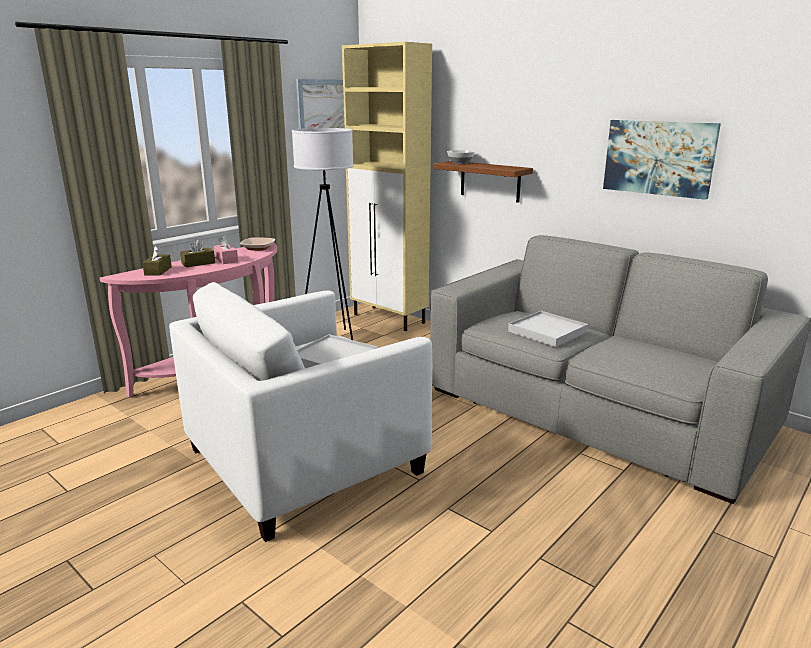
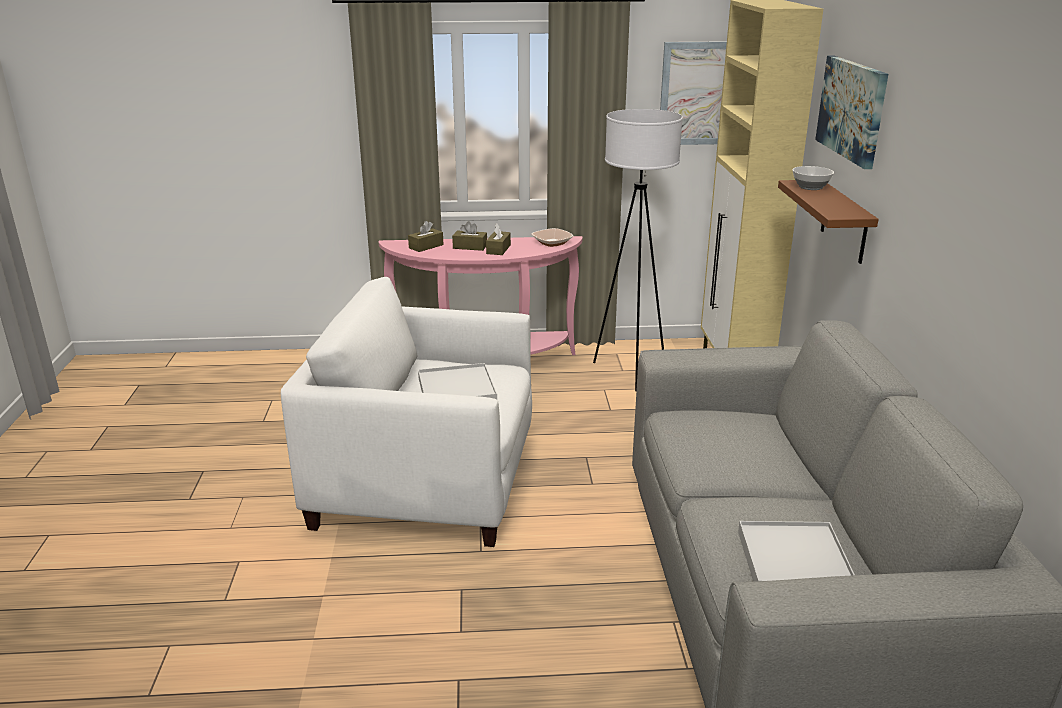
camera: 45 degrees right, 5 degrees up
pink tissue box [214,236,238,264] -> brown tissue box [486,223,511,255]
white tray [508,311,588,347] -> white tray moved to [738,521,855,582]
picture [603,120,721,200] -> picture moved to [815,56,888,169]

